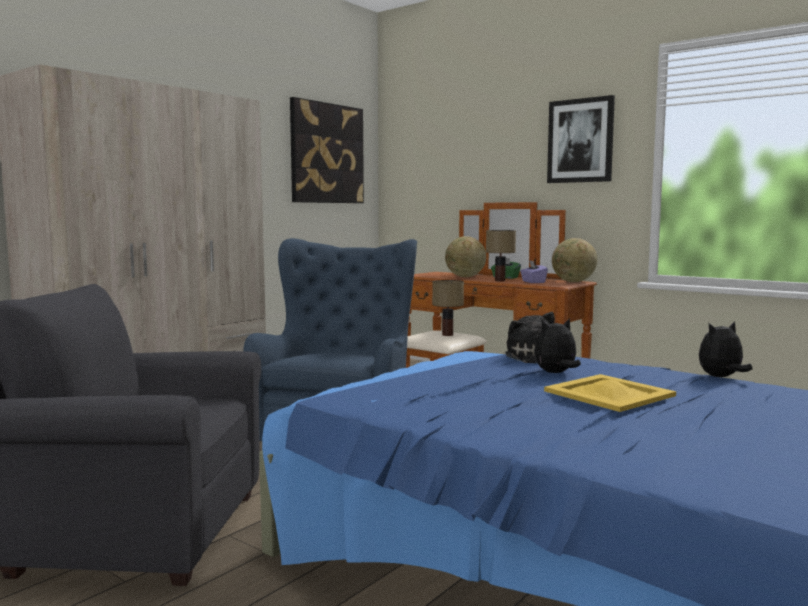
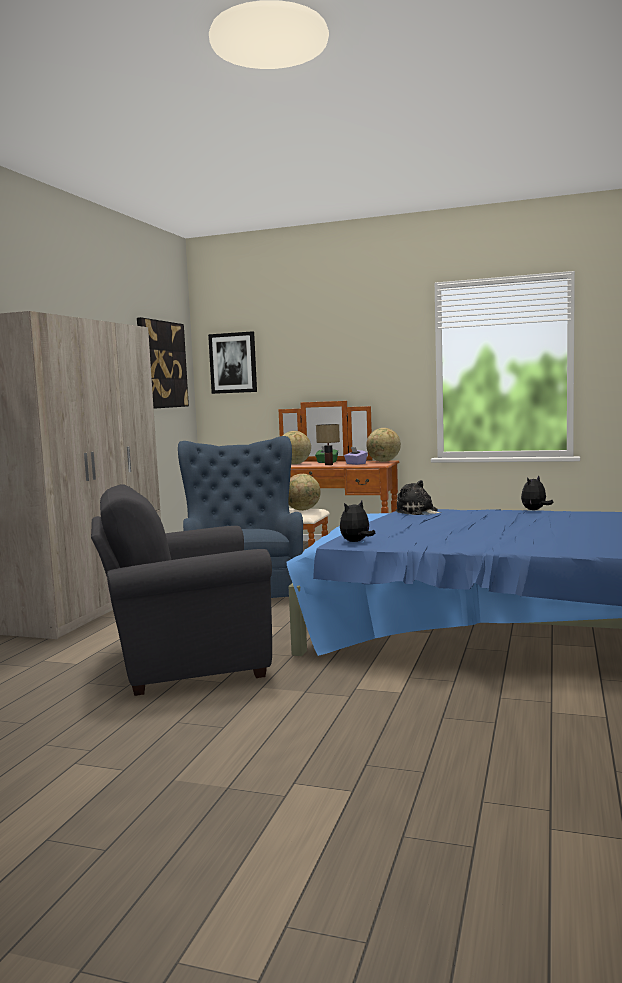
camera: 20 degrees left, 0 degrees up
table lamp [432,280,464,336] -> globe [289,474,321,511]
plush toy [534,318,581,373] -> plush toy moved to [340,501,376,542]
yellow tray [544,374,676,412] -> none
picture [547,95,615,183] -> picture moved to [208,331,257,394]

